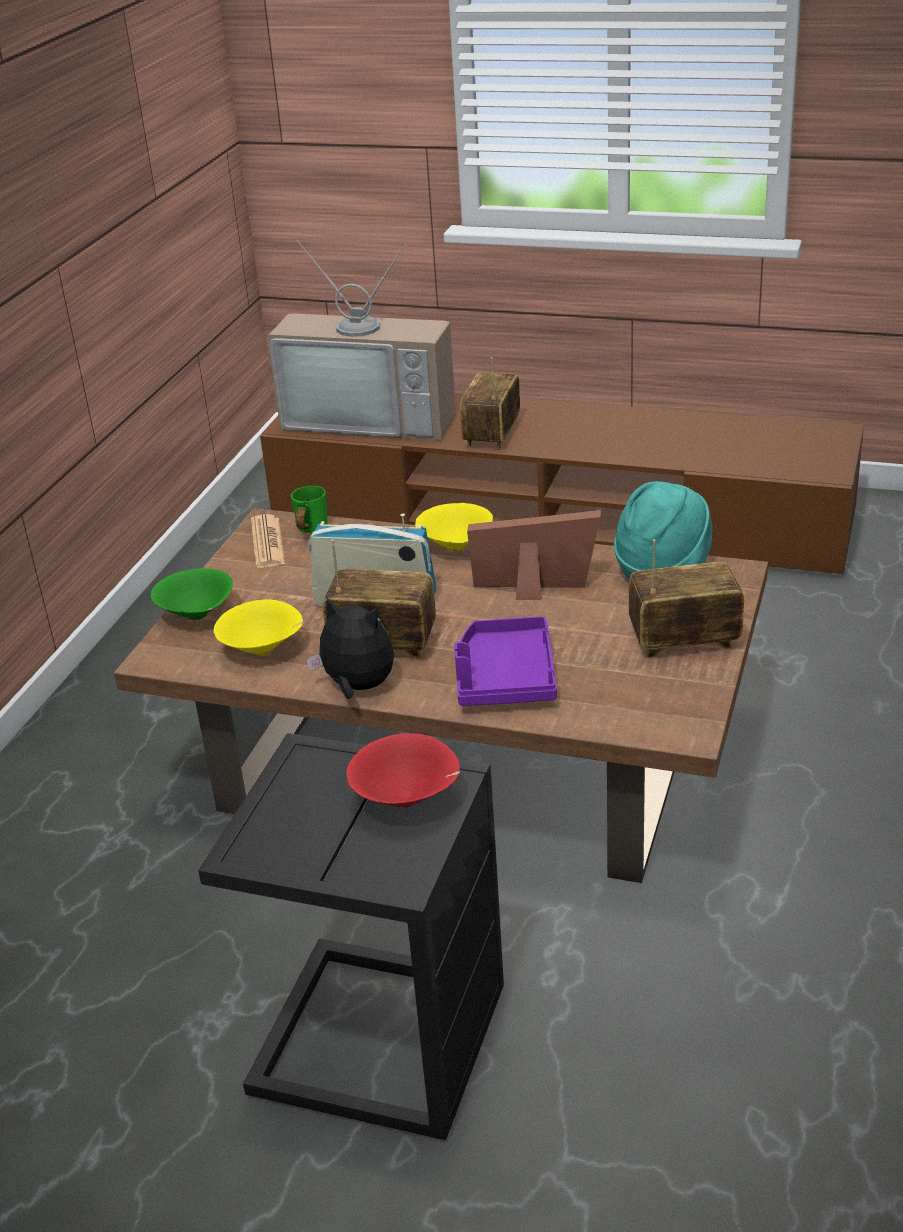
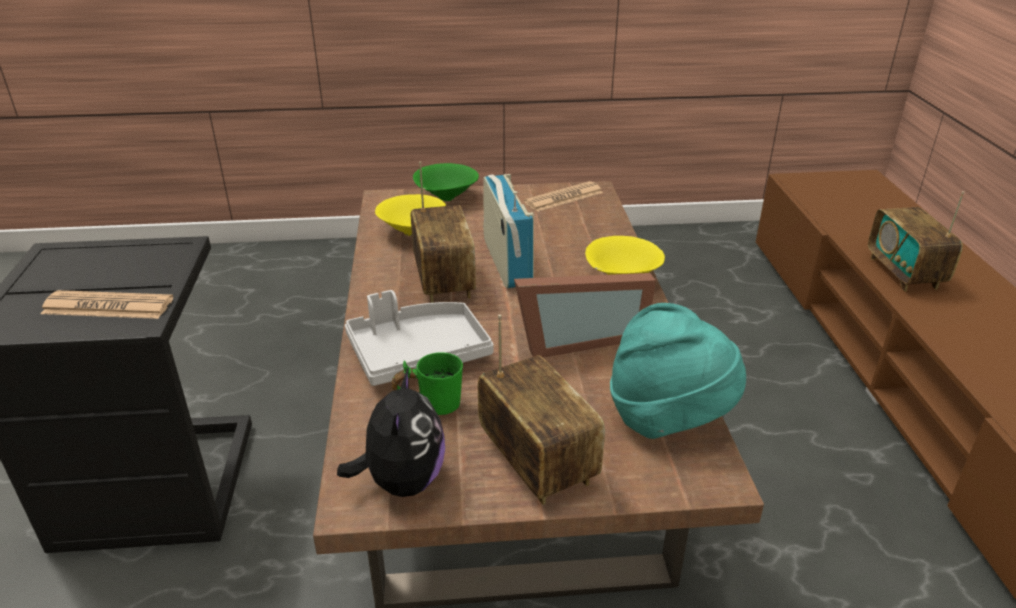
camera: 65 degrees right, 0 degrees up
television [267,240,456,441] -> none
green mug [291,486,327,533] -> green mug moved to [391,352,463,415]
plush toy [306,596,394,699] -> plush toy moved to [337,367,445,497]
red bowl [346,733,460,808] -> newspaper [41,290,173,319]
purple tray [454,616,557,706] -> grey tray [345,290,494,386]
radio [460,357,520,450] -> radio turned 90 degrees counterclockwise [868,191,964,292]
picture frame [467,510,601,600] -> picture frame turned 90 degrees clockwise [514,273,656,358]

